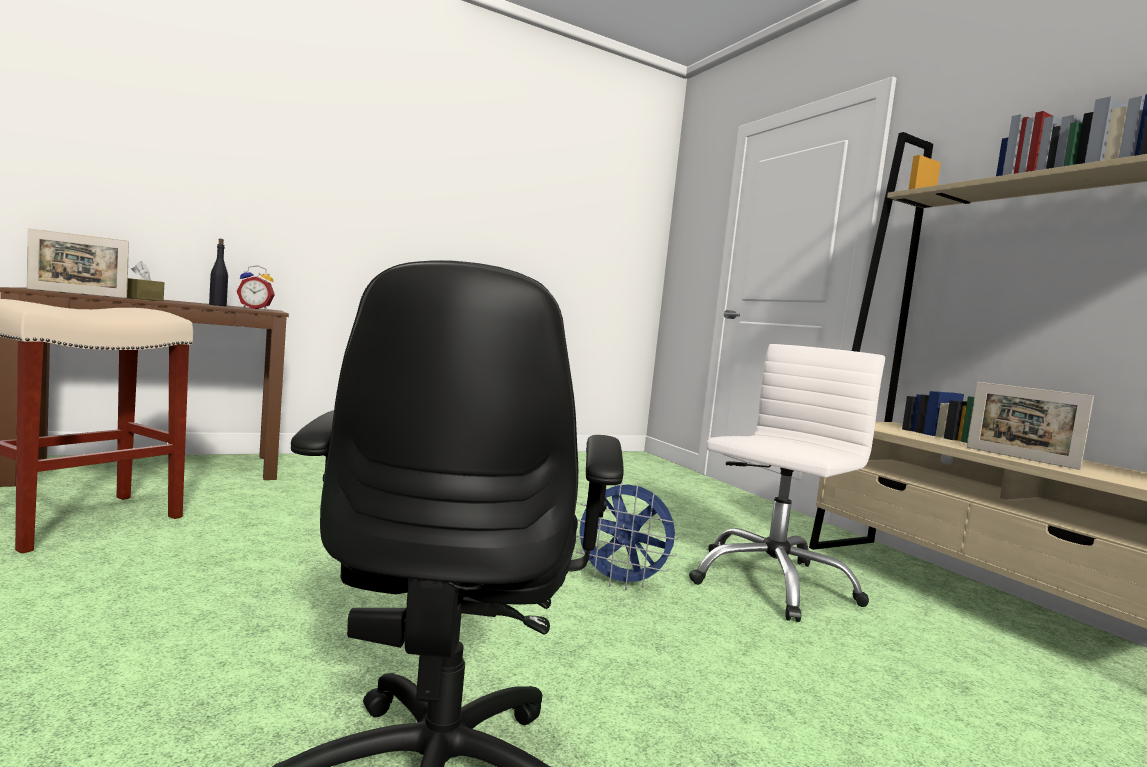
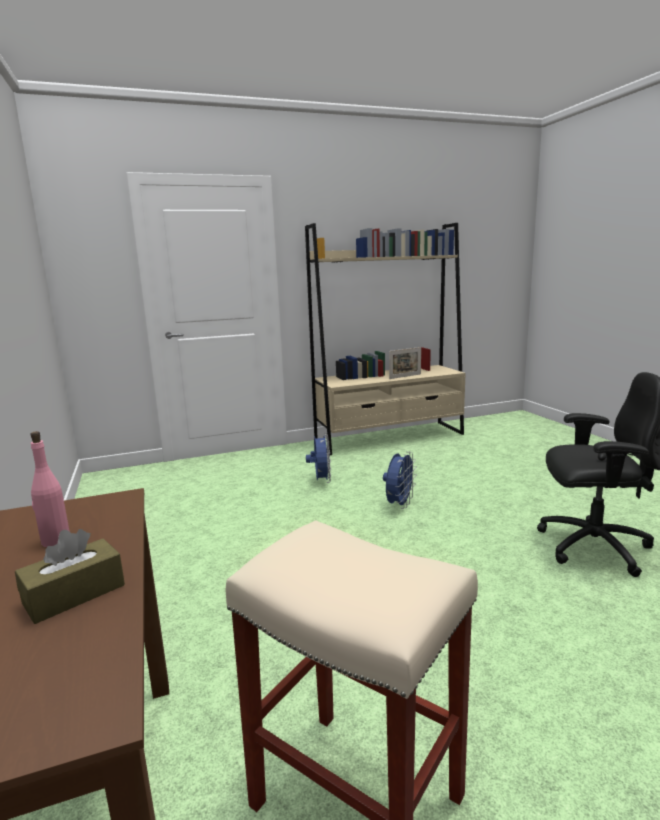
camera: 80 degrees left, 10 degrees up
picture frame [27,228,129,298] -> none
black bottle [209,239,228,306] -> pink bottle [30,431,70,547]
alarm clock [237,265,275,310] -> none
white office chair [689,344,885,622] -> none
none -> blue fan [306,432,331,483]

